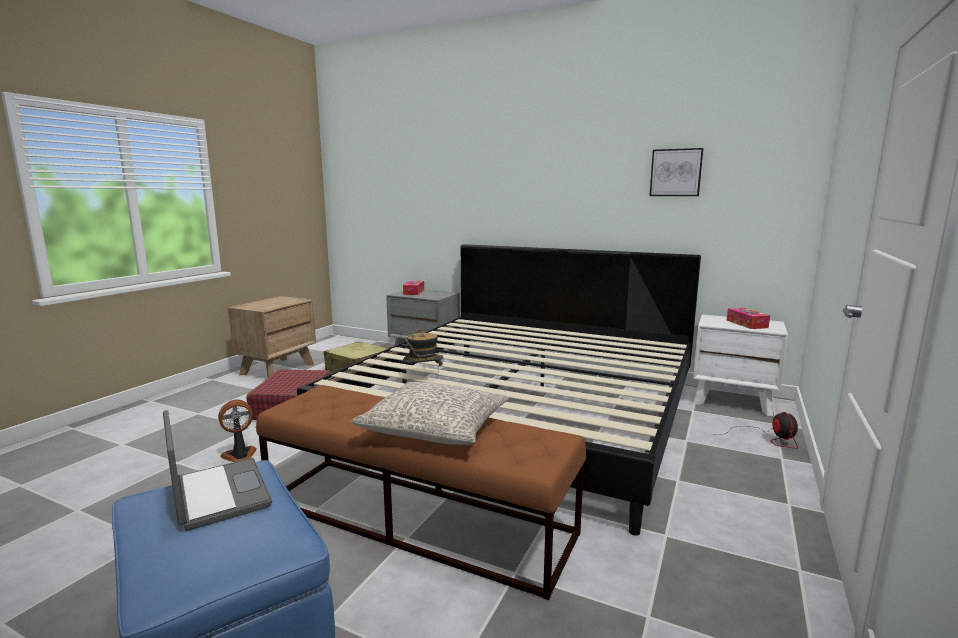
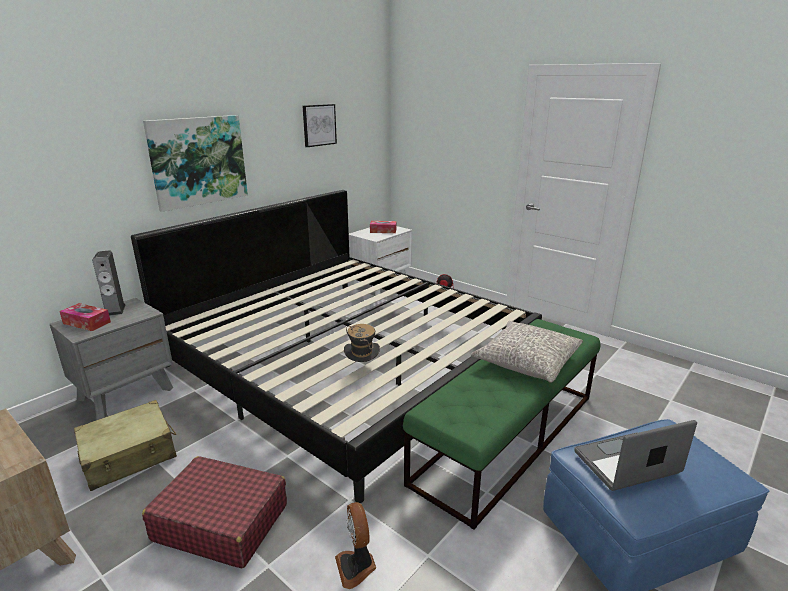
camera: 75 degrees left, 10 degrees up
brown bench [256,385,586,600] -> green bench [403,319,601,530]
none -> speaker [92,250,126,316]
none -> picture [143,115,248,212]

